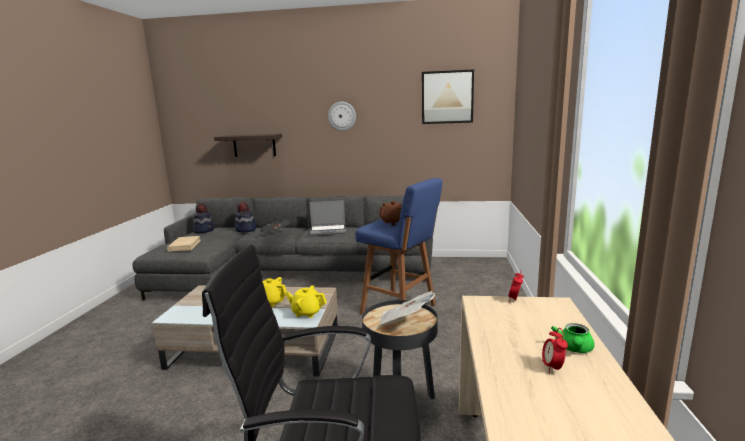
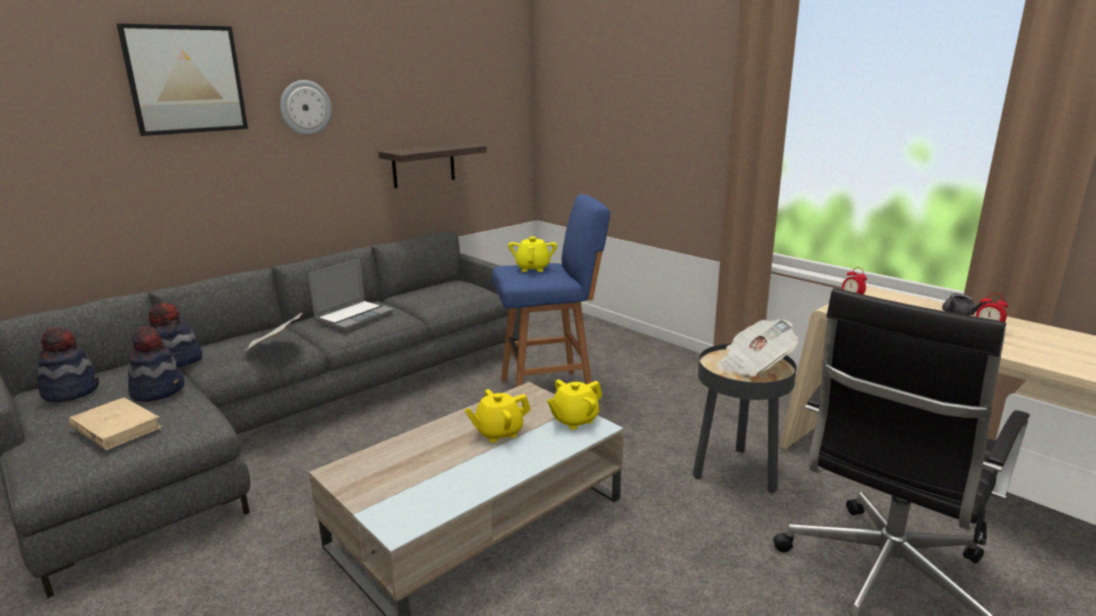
camera: 50 degrees left, 5 degrees up
shelf [214,134,282,157] -> shelf moved to [378,143,487,188]
brown teapot [379,201,402,225] -> yellow teapot [508,237,557,272]
picture [422,69,474,124] -> picture moved to [117,23,248,136]
green teapot [551,323,594,353] -> grey teapot [942,294,992,316]
none -> hat [128,326,184,402]

